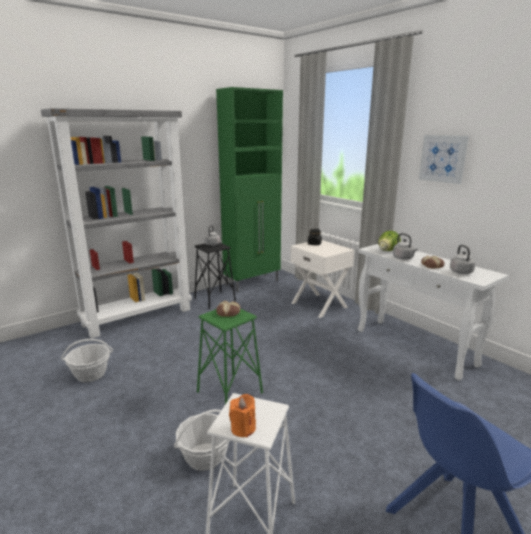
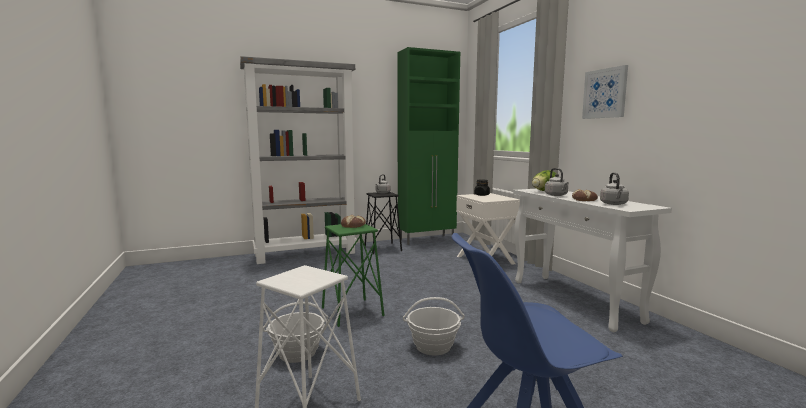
camera: 15 degrees right, 10 degrees down
basket [61,339,113,383] -> basket moved to [403,297,465,356]
orange candle [229,394,256,438] -> none

